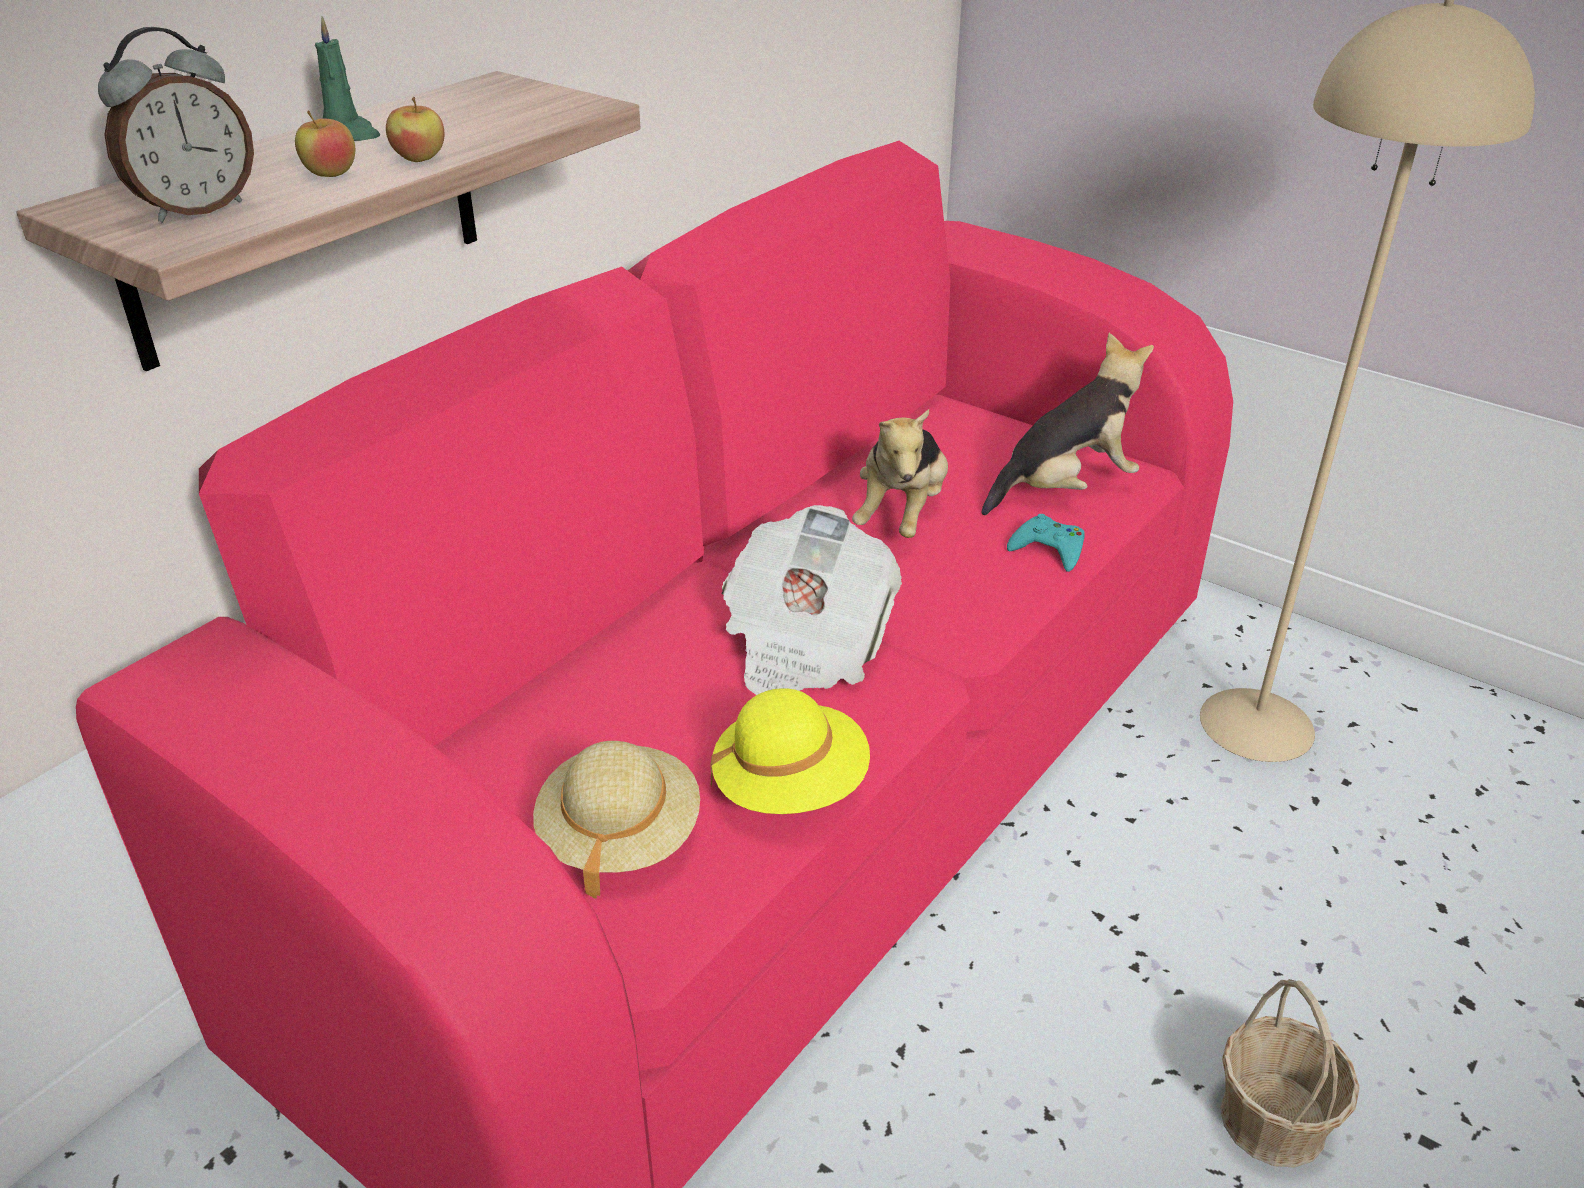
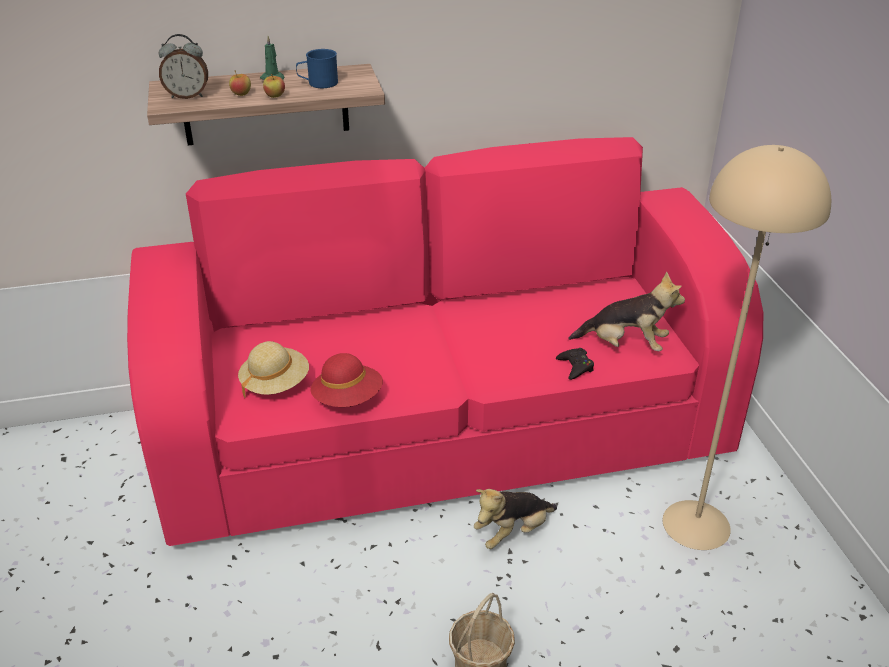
camera: 40 degrees right, 0 degrees up
yellow hat [710,688,870,814] -> red hat [311,353,383,407]
newspaper [721,505,902,695] -> none
plush toy [852,409,948,538] -> plush toy moved to [474,489,557,549]
turquoise game controller [1007,514,1085,572] -> black game controller [556,348,594,380]
none -> blue mug [296,49,338,88]

